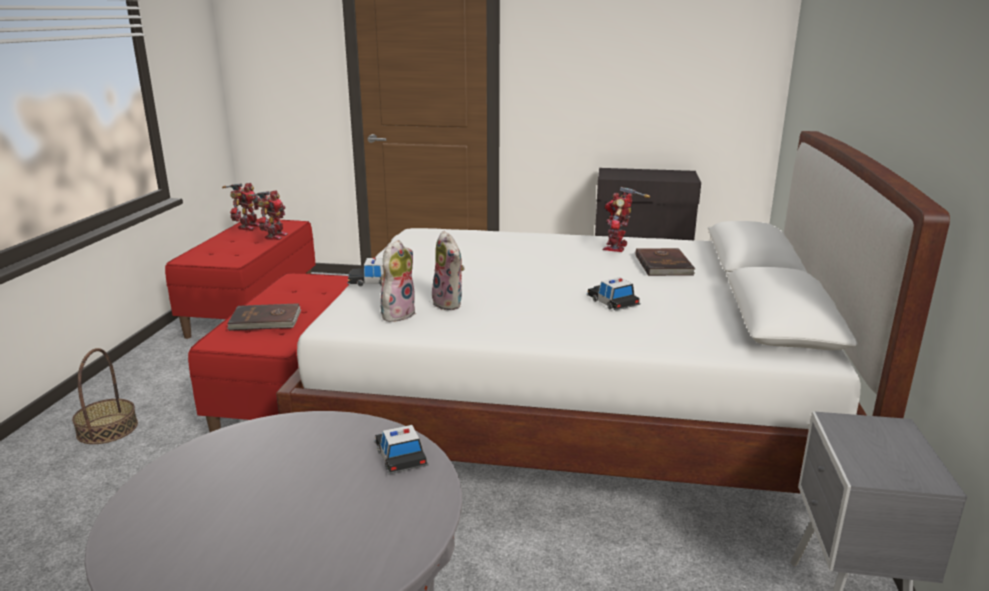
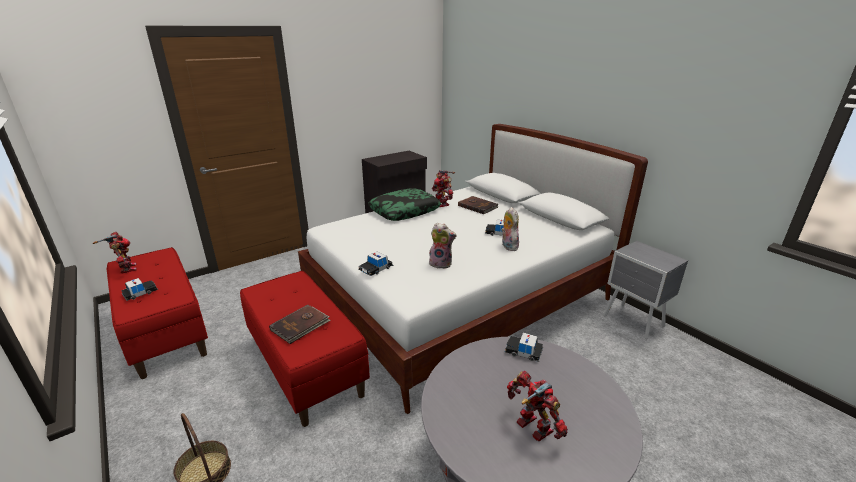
camera: 45 degrees left, 5 degrees up
toy robot [247,191,288,240] -> toy robot moved to [507,371,568,441]
plush toy [380,240,416,322] -> plush toy moved to [501,207,519,251]
none -> toy car [121,278,158,301]
none -> pillow [368,188,441,221]

